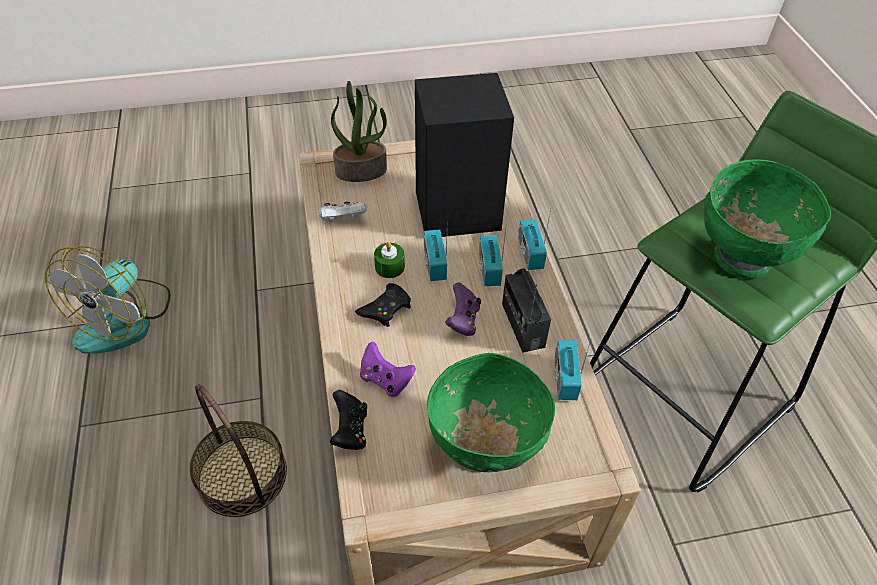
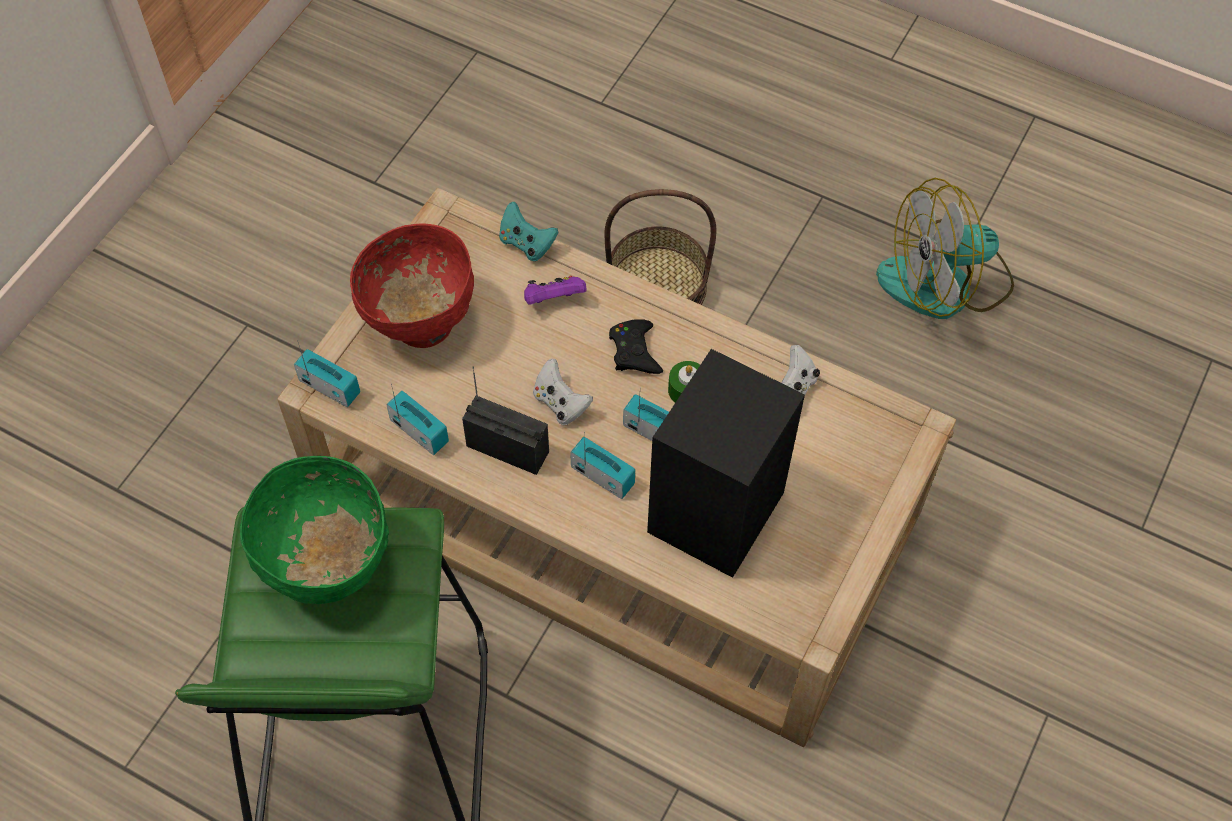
camera: 130 degrees right, 10 degrees up
fan [45,246,171,354] -> fan turned 75 degrees counterclockwise [876,178,1014,319]
black game controller [330,390,367,450] -> turquoise game controller [499,202,559,261]
potted plant [331,81,387,182] -> none
green bowl [427,353,555,472] -> red bowl [350,224,474,348]
purple game controller [445,283,481,336] -> white game controller [533,359,593,425]
radio [518,209,551,270] -> radio moved to [294,340,360,407]

